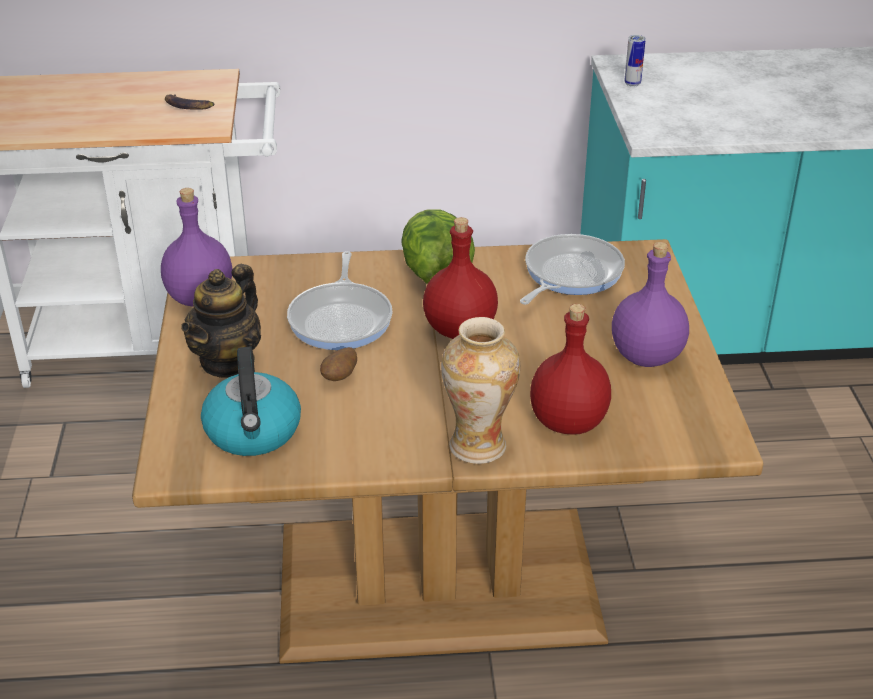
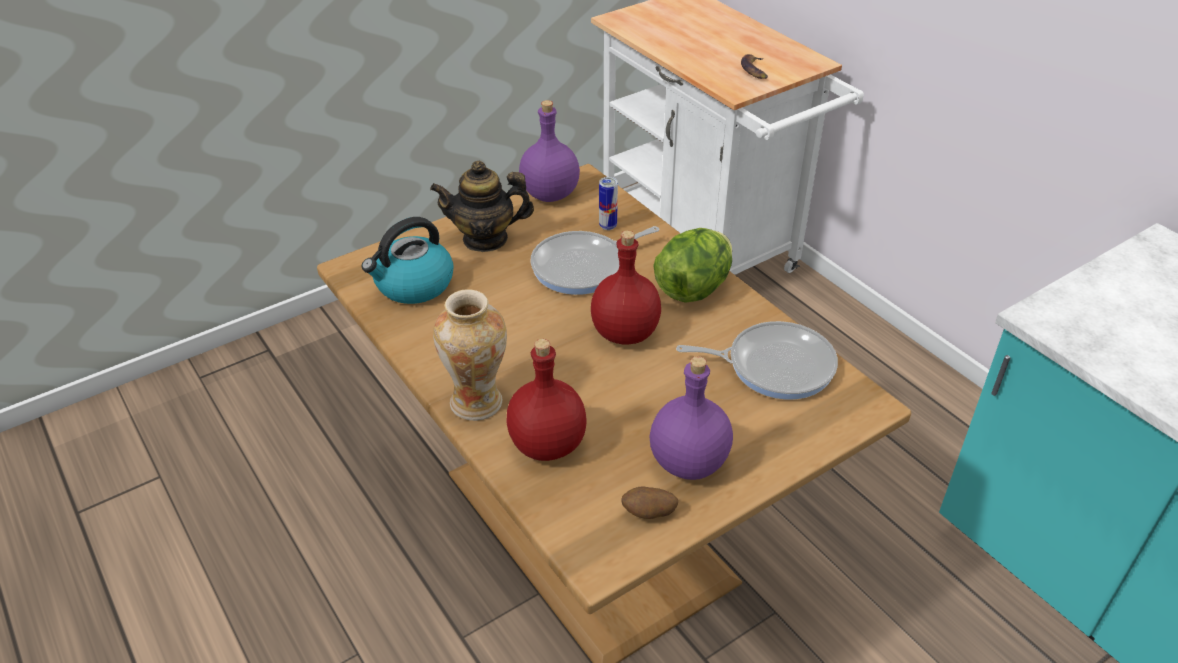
camera: 60 degrees right, 5 degrees up
potato [320,347,357,381] -> potato moved to [621,486,678,519]
can [625,35,646,87] -> can moved to [599,177,618,230]

